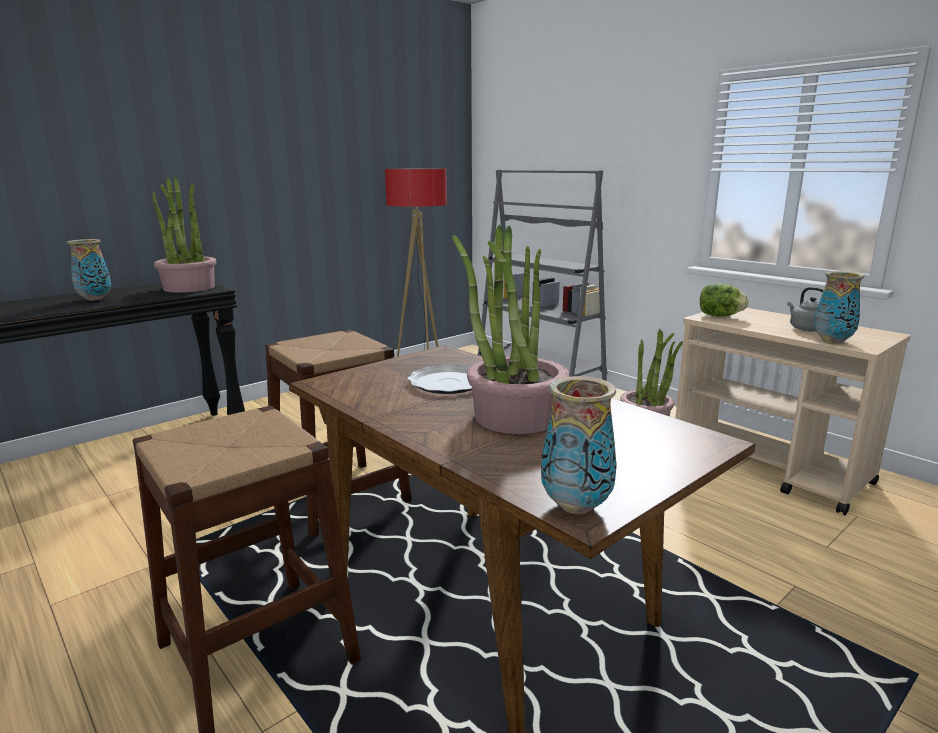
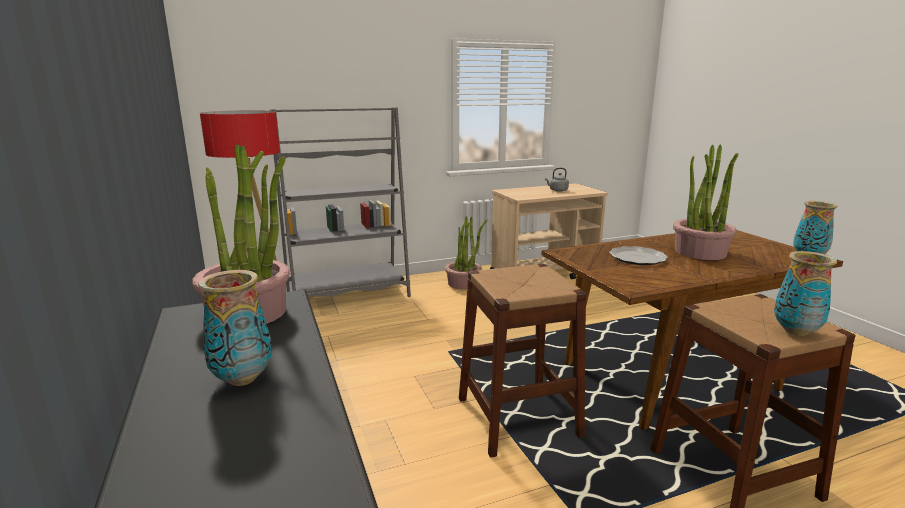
camera: 70 degrees left, 0 degrees up
lettuce [700,283,749,316] -> none
vase [814,271,864,344] -> vase moved to [774,251,837,336]

